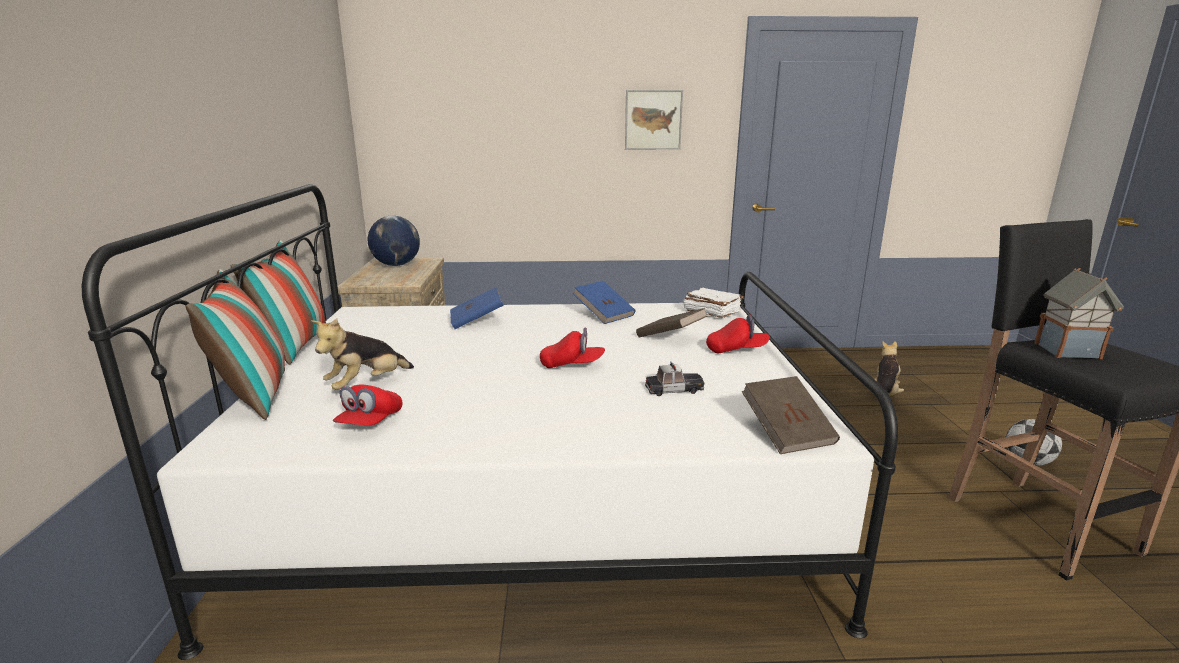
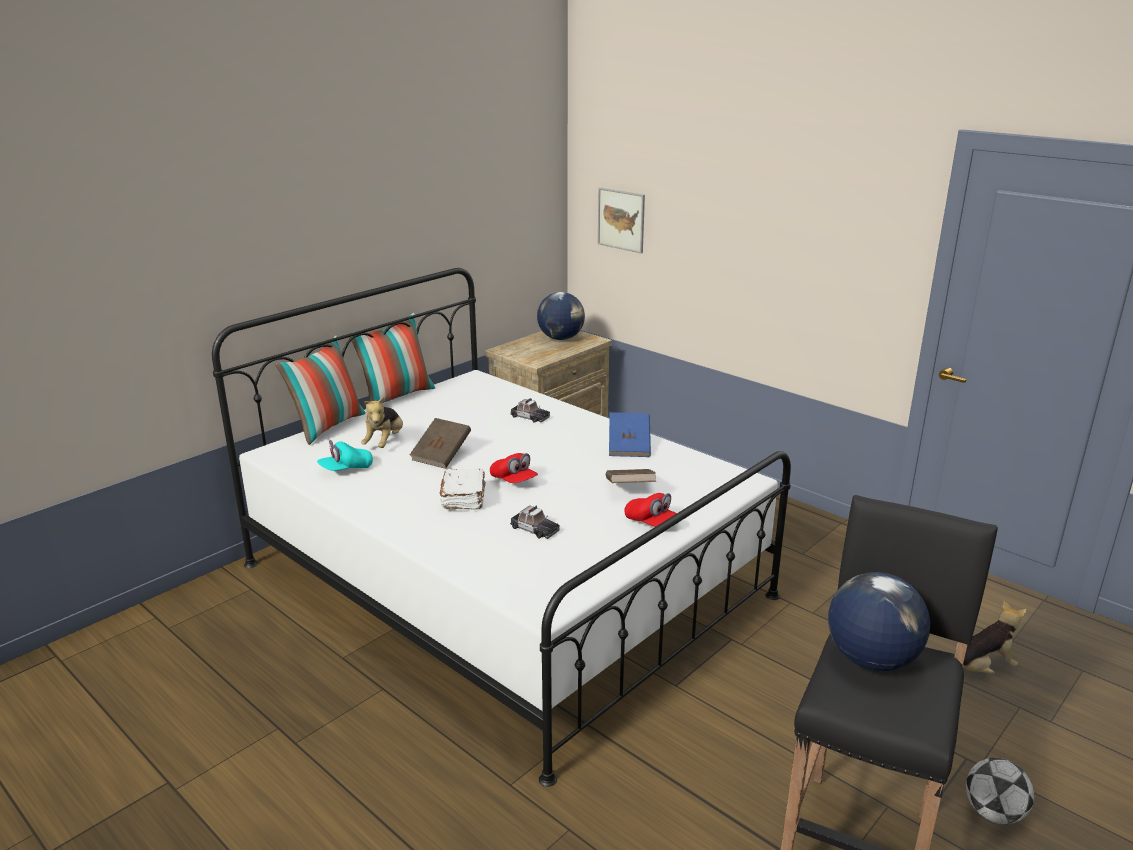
camera: 45 degrees right, 5 degrees up
plush toy [311,319,414,390] -> plush toy turned 75 degrees counterclockwise [361,397,403,448]
red cap [333,385,402,425] -> turquoise cap [317,440,373,471]
blue book [450,287,503,329] -> toy car [510,398,550,423]
picture [625,90,683,150] -> picture moved to [598,187,645,253]
white book [684,288,743,318] -> white book moved to [439,468,485,510]
brown book [742,376,840,454] -> brown book moved to [410,418,471,469]
toy house [1034,268,1124,359] -> globe [828,572,930,671]

